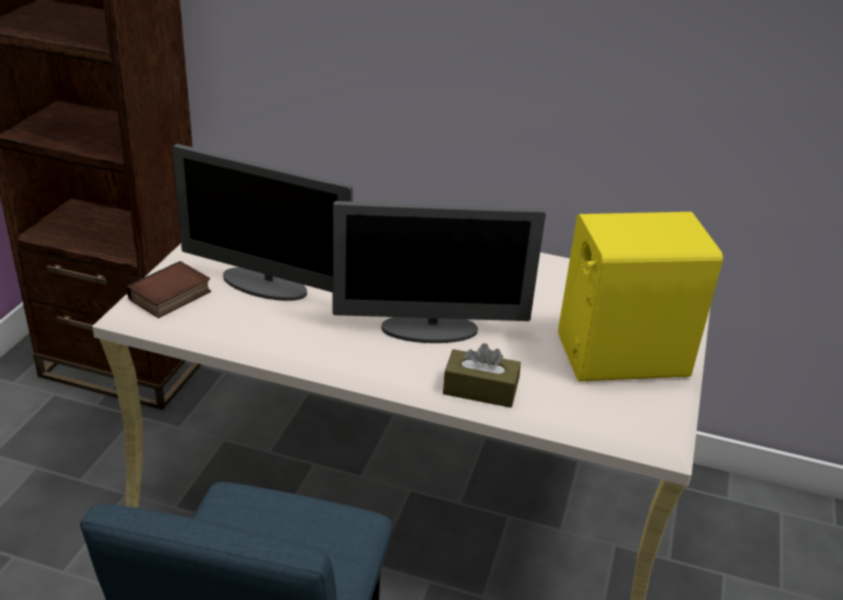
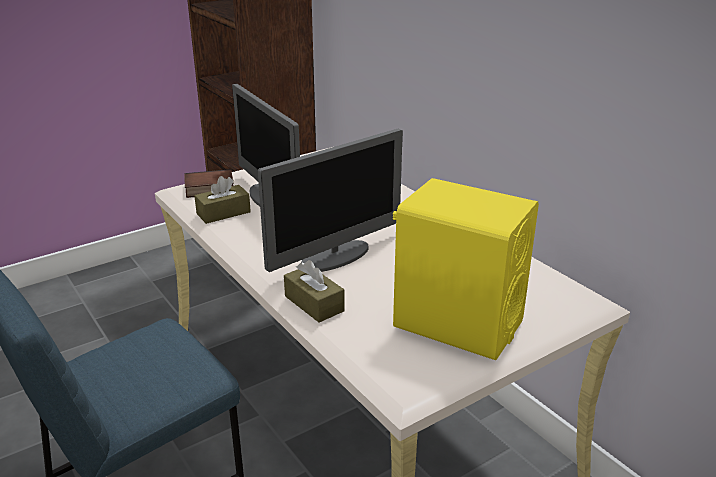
camera: 40 degrees right, 5 degrees down
monitor [332,201,546,343] -> monitor turned 75 degrees counterclockwise [258,129,403,272]
none -> brown tissue box [194,176,251,224]

